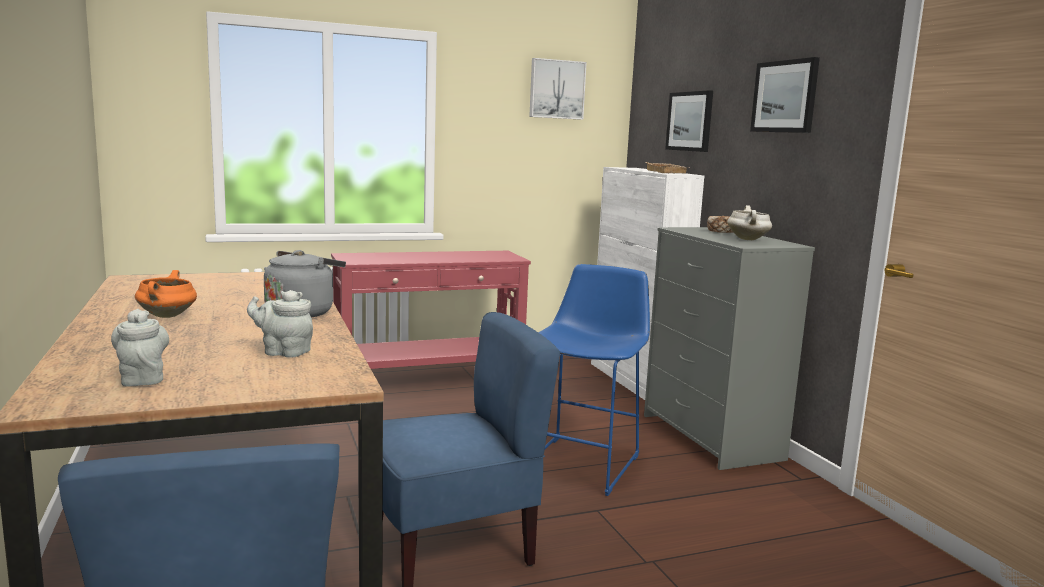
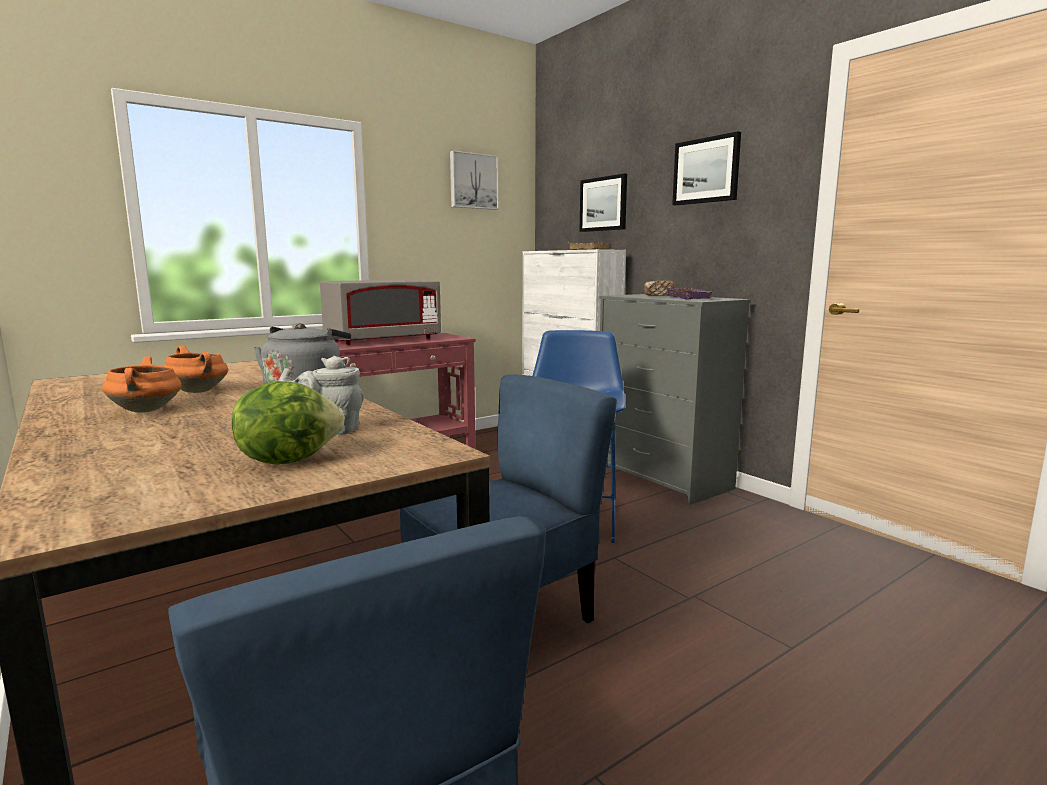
camera: 15 degrees left, 0 degrees up
grey teapot [111,309,169,387] -> none
white cooking pot [727,205,772,240] -> purple tray [665,287,712,299]
none -> orange cooking pot [163,346,228,393]
none -> lettuce [231,381,345,464]
none -> grey microwave [320,280,441,345]

